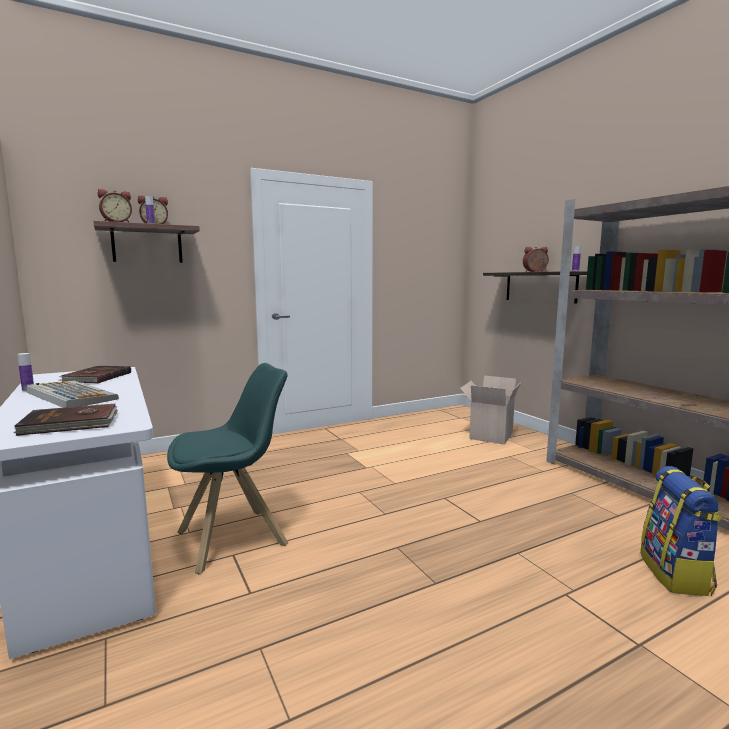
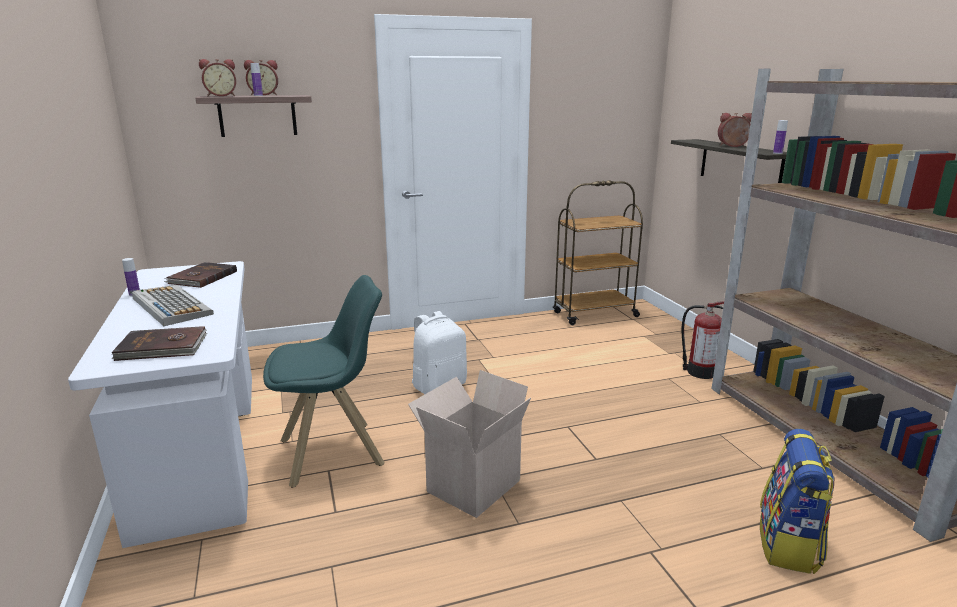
camera: 10 degrees right, 10 degrees up
cardboard box [460,376,521,445] -> cardboard box moved to [408,370,531,518]
none -> white backpack [412,311,467,394]
none -> brown cart [553,180,643,325]
none -> fire extinguisher [681,301,724,379]

